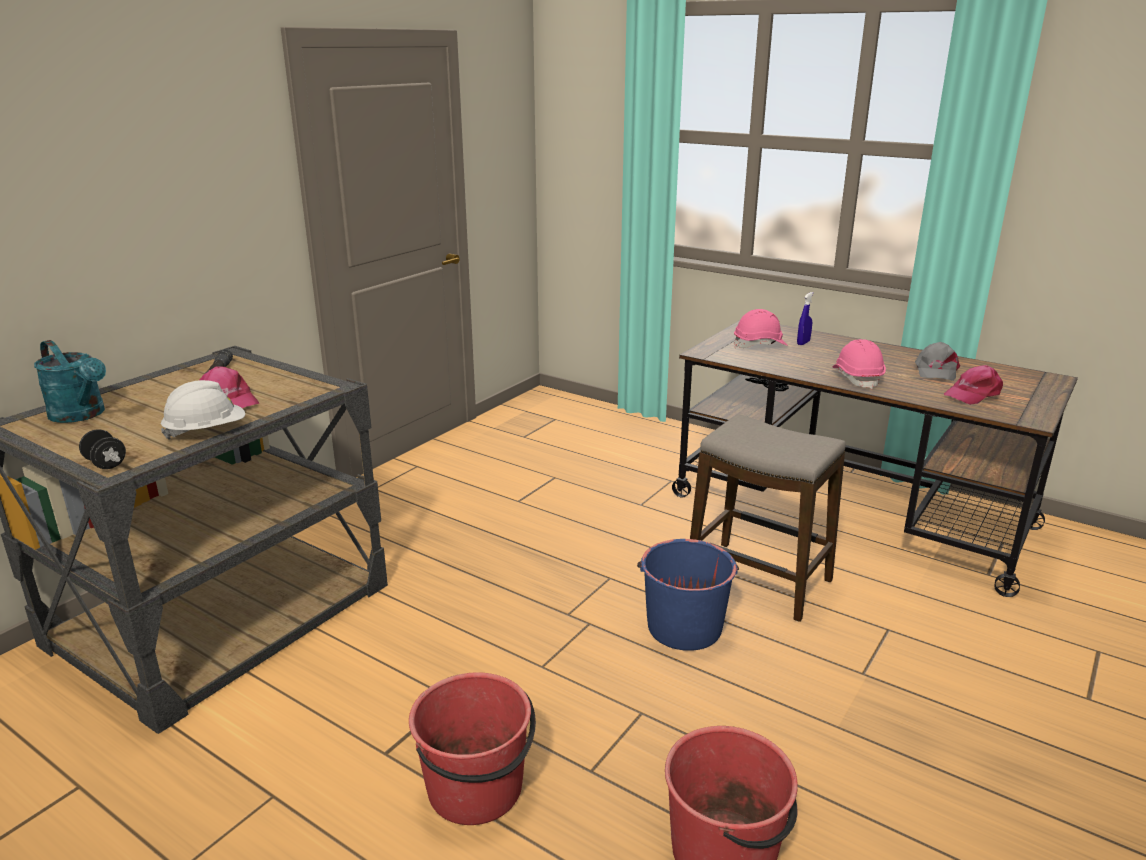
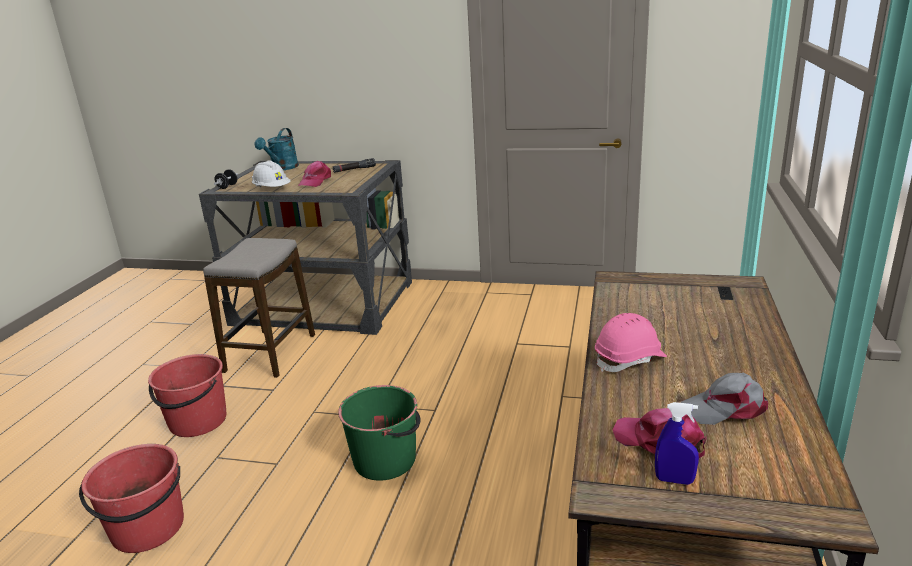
camera: 70 degrees right, 0 degrees up
blue bucket [637,539,739,651] -> green bucket [338,385,421,481]
stool [690,414,846,622] -> stool moved to [203,238,315,378]
pink hard hat [734,309,788,348] -> none
blue spray bottle [797,292,814,345] -> blue spray bottle moved to [655,402,699,485]

